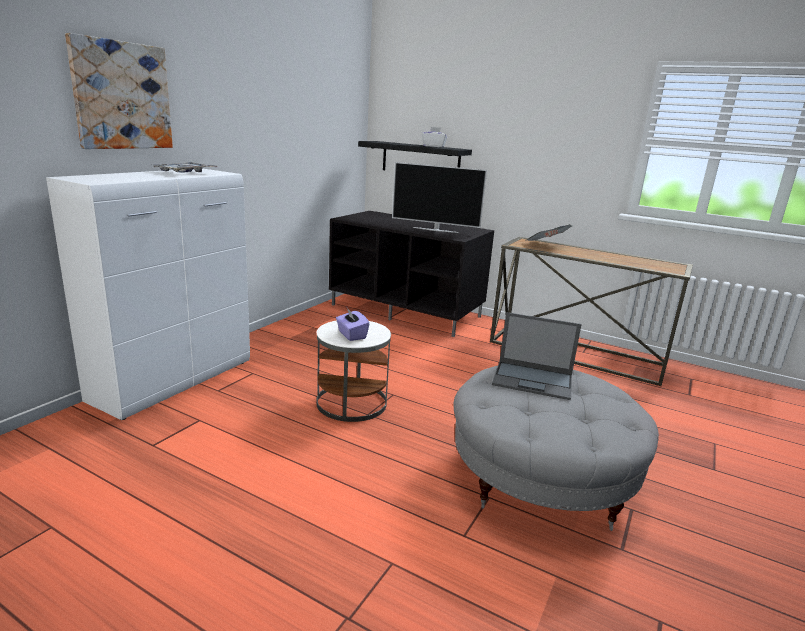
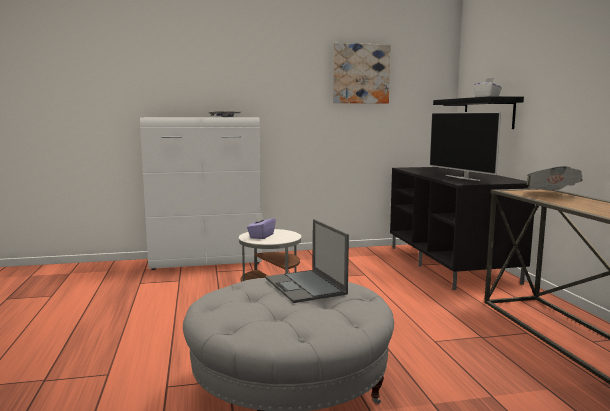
camera: 50 degrees right, 10 degrees down
picture [65,33,173,149] -> picture moved to [333,43,391,104]

